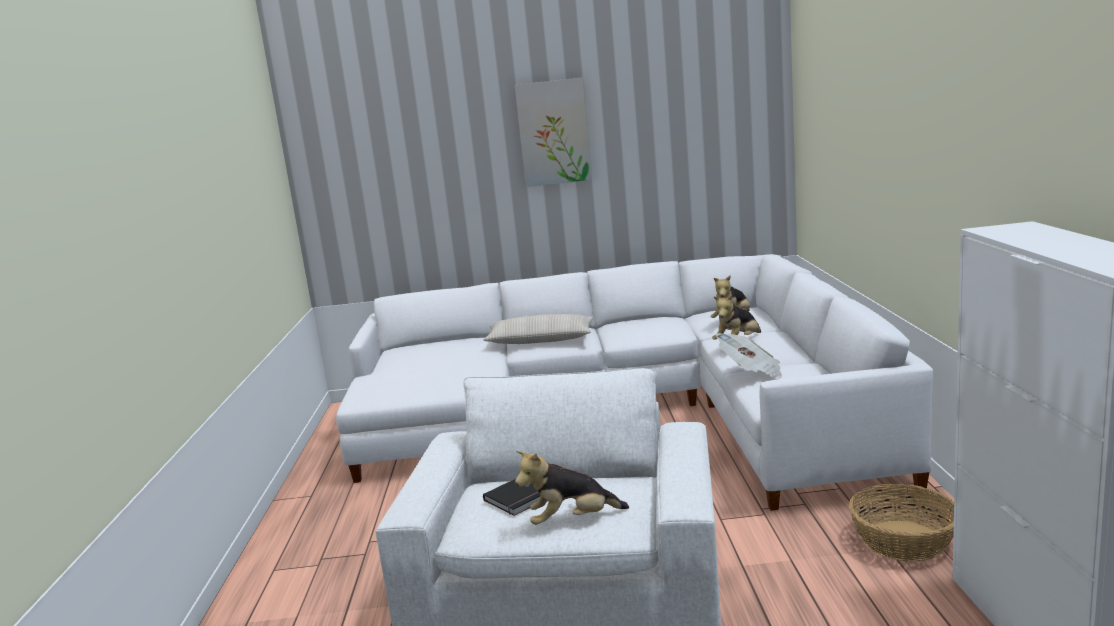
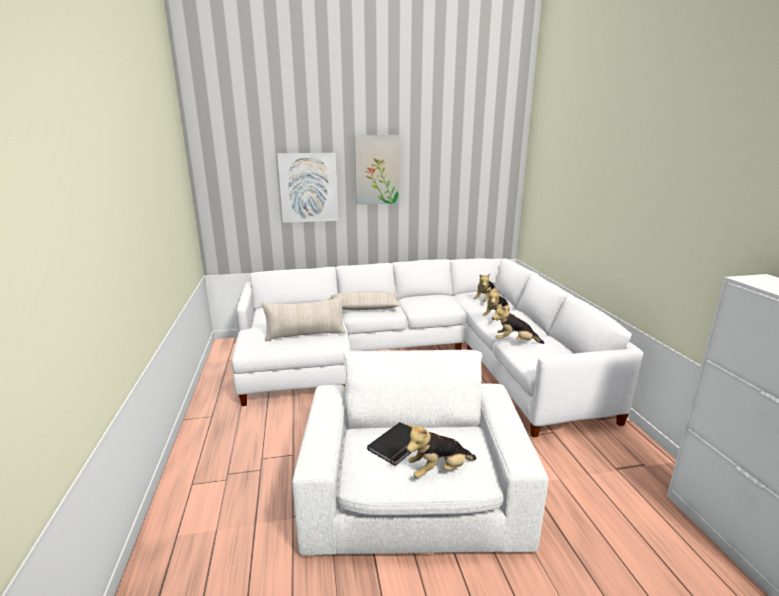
camera: 10 degrees left, 5 degrees up
newspaper [716,333,782,378] -> plush toy [492,304,544,344]
basket [849,484,954,562] -> none
none -> beige pillow [262,296,346,341]
none -> picture [277,153,338,223]

